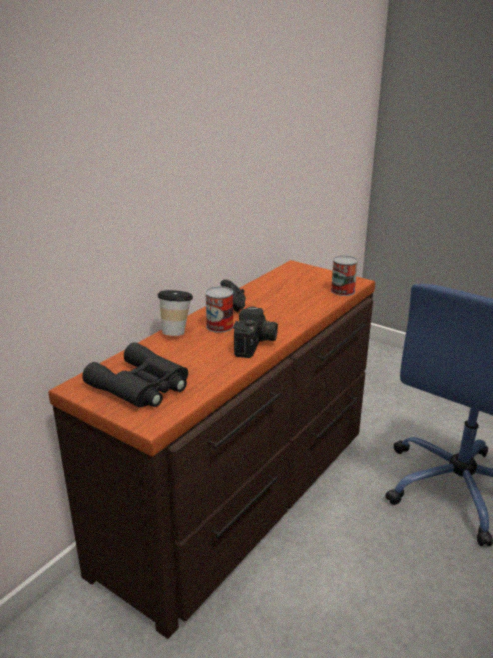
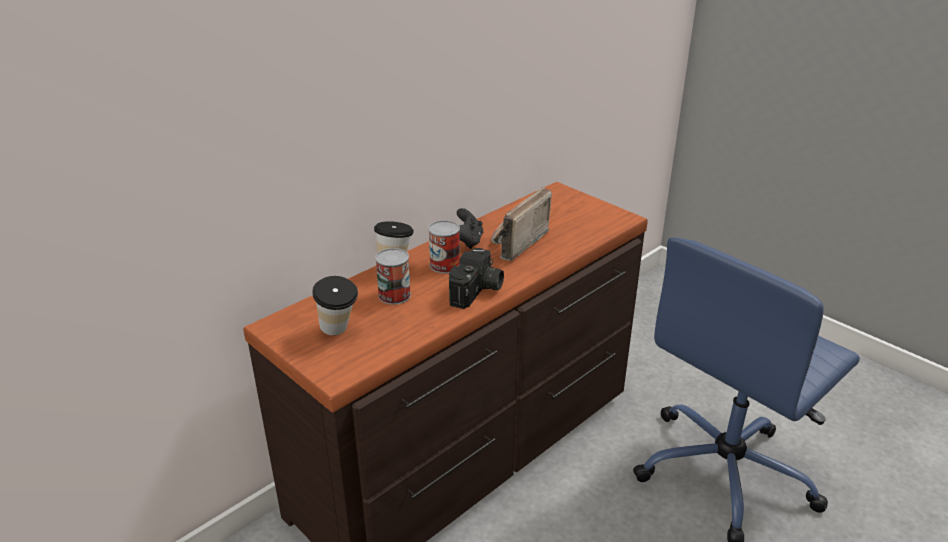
camera: 10 degrees right, 5 degrees up
black binoculars [82,342,188,408] -> cup [312,276,358,335]
can [331,255,358,296] -> can moved to [375,248,411,305]
none -> radio [491,187,552,261]

